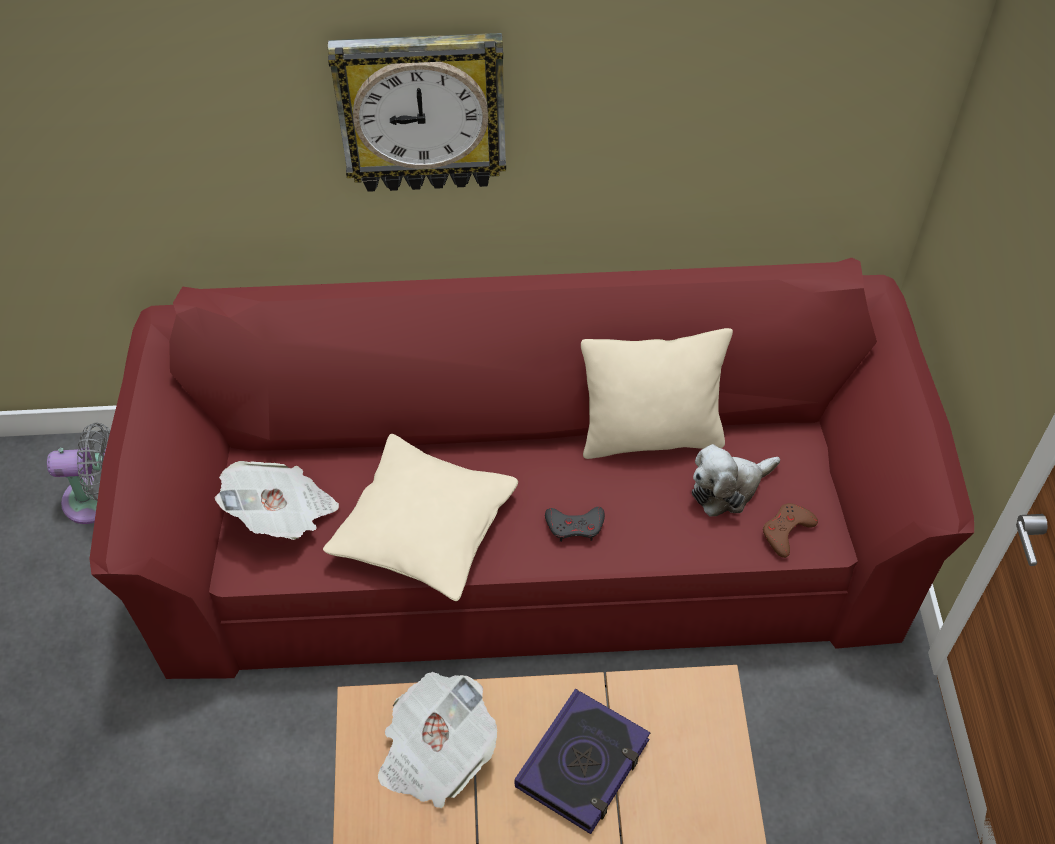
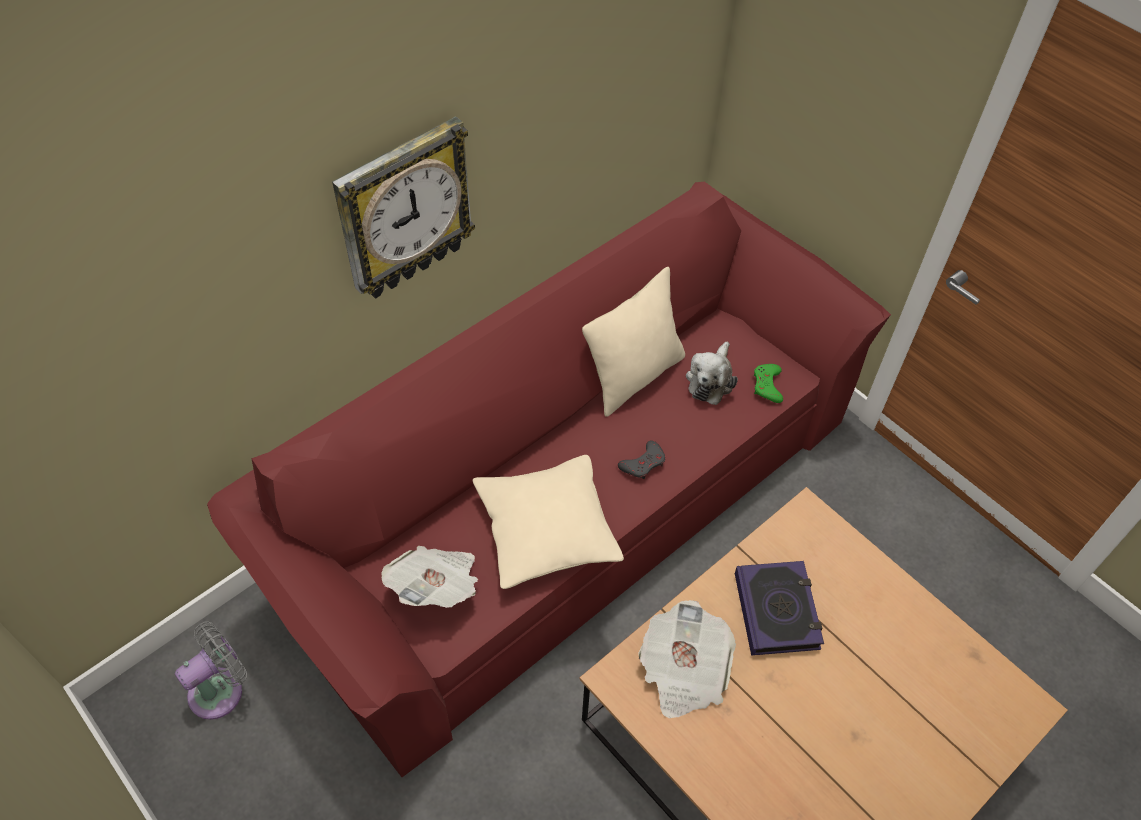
camera: 40 degrees left, 0 degrees up
brown game controller [763,503,818,558] -> green game controller [754,364,783,403]

